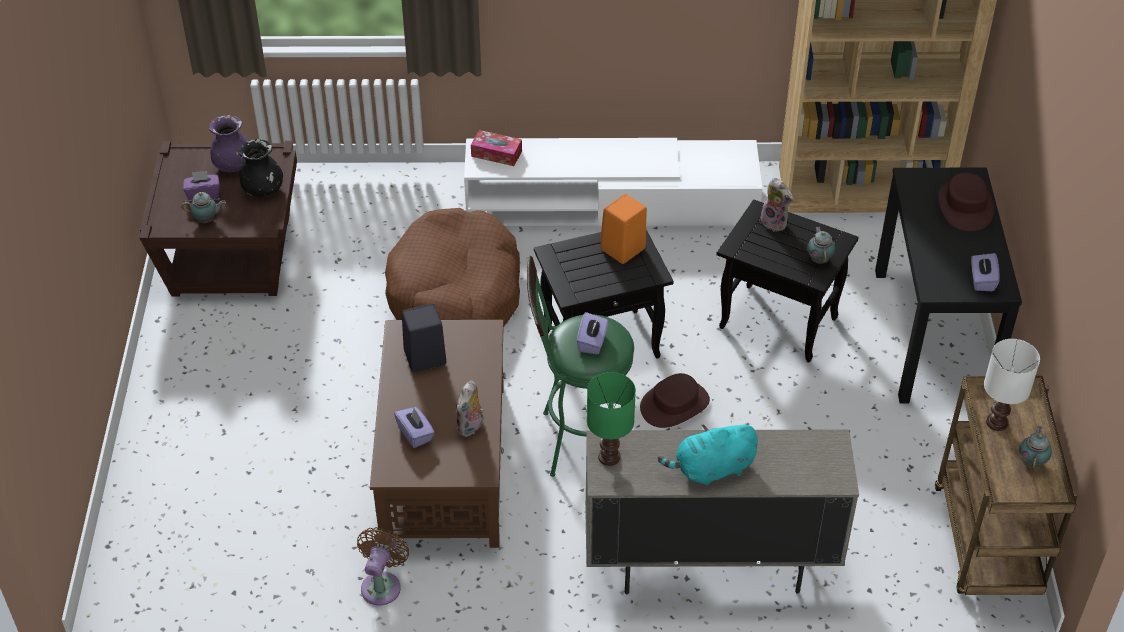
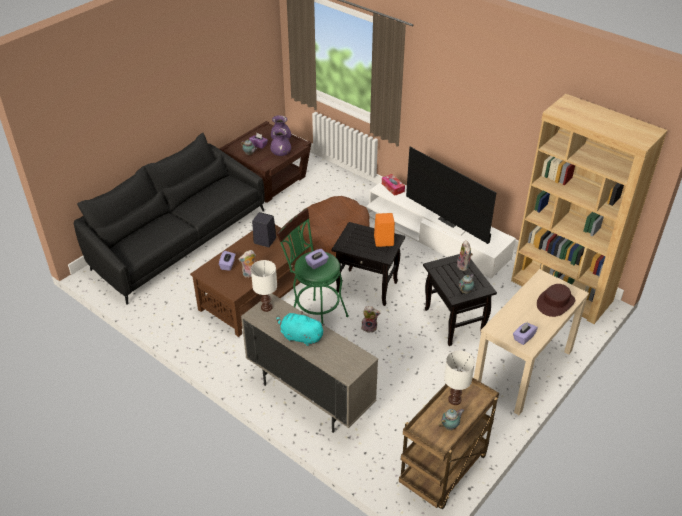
camera: 40 degrees right, 5 degrees down
black vase [239,139,283,197] -> purple vase [270,128,291,156]
brown fan [357,527,409,606] -> none
green table lamp [587,372,636,466] -> white table lamp [251,260,277,312]
brown hat [640,373,710,428] -> plush toy [361,306,380,333]
black console table [875,168,1022,403] -> beige console table [474,269,589,415]
none -> black sofa [74,133,265,305]
none -> television [406,147,496,244]

